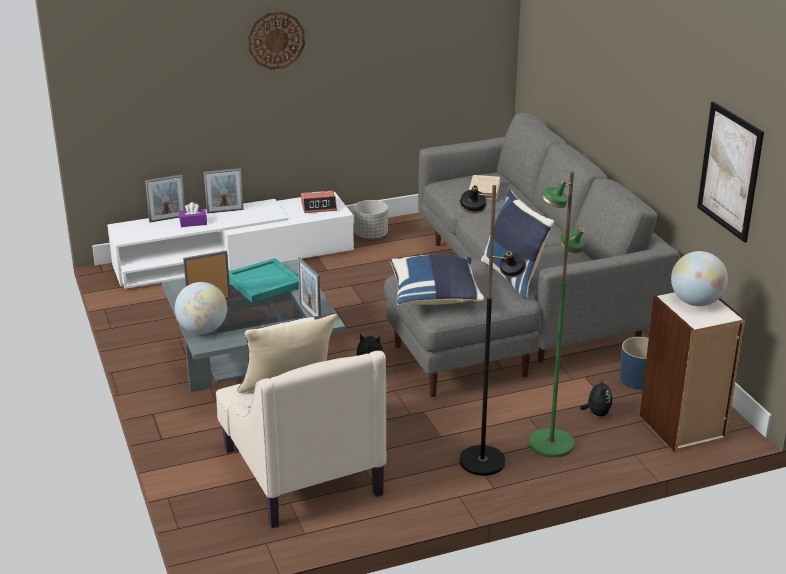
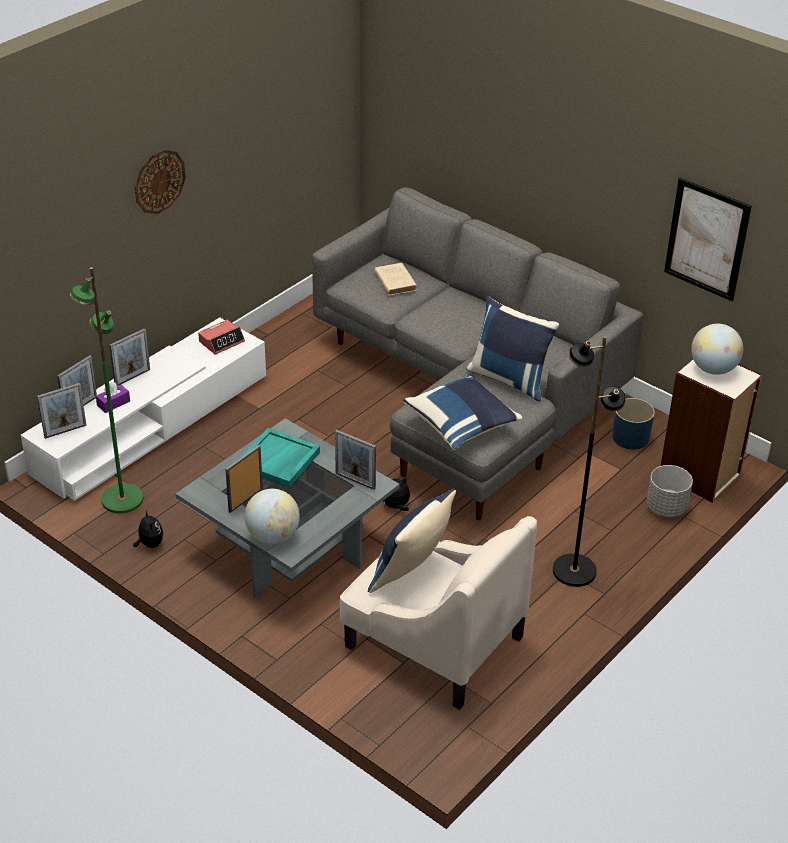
camera: 30 degrees left, 10 degrees up
grey planter [354,200,388,239] -> grey planter moved to [647,465,693,517]
green floor lamp [529,171,585,458] -> green floor lamp moved to [70,267,144,513]
plush toy [580,377,613,416] -> plush toy moved to [133,510,163,548]
none -> picture frame [37,383,87,439]

